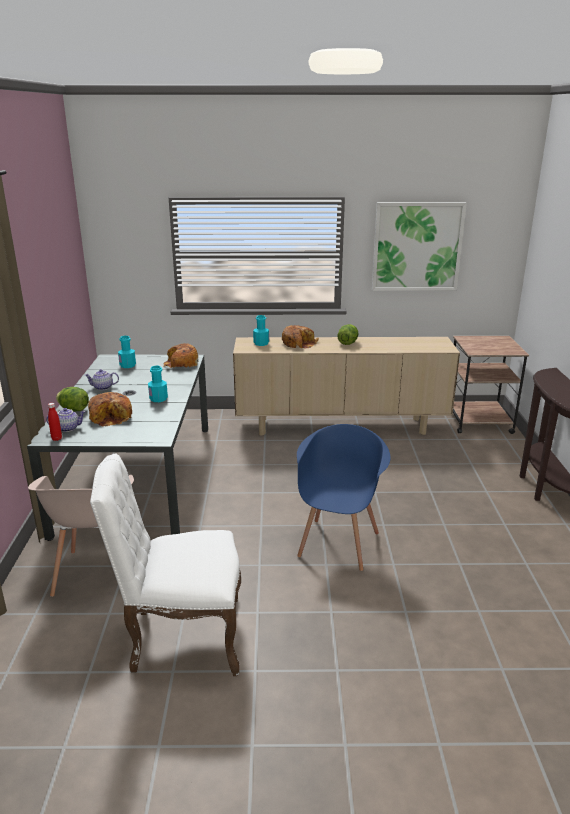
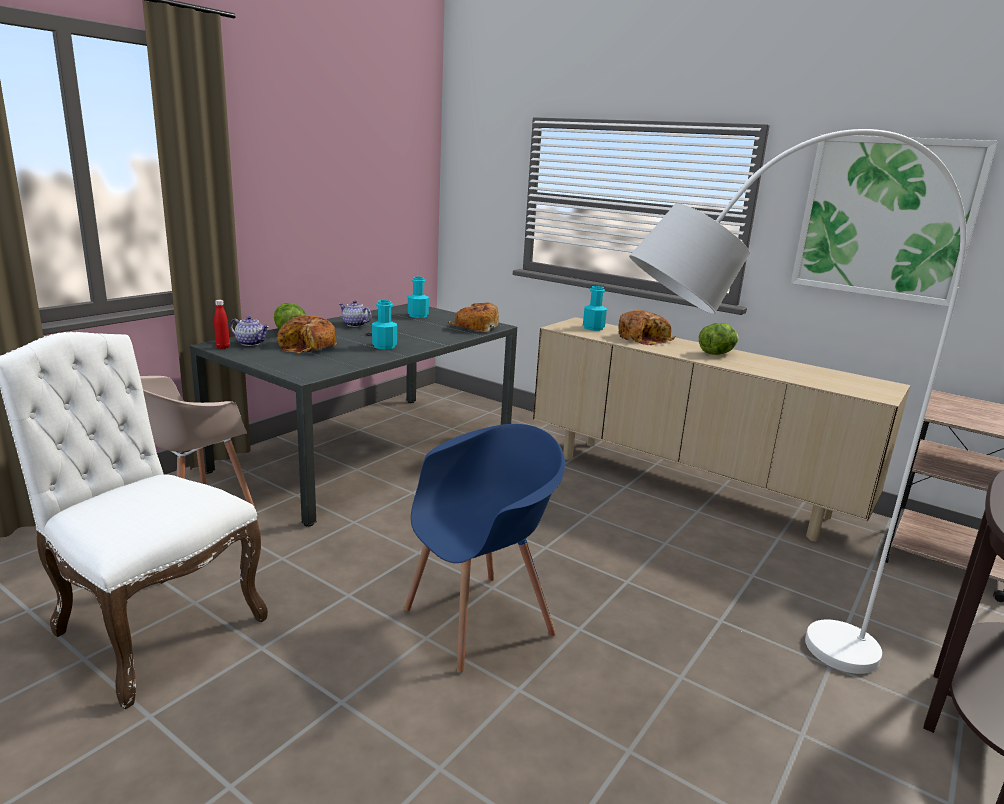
camera: 35 degrees right, 5 degrees down
none -> white floor lamp [629,129,966,674]

